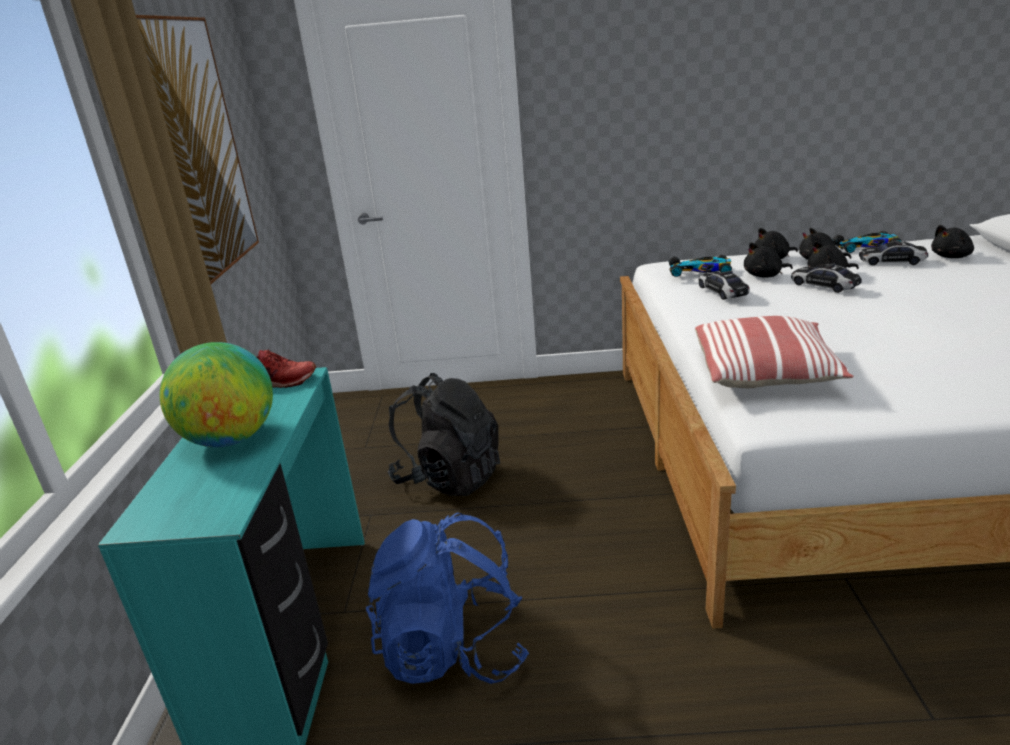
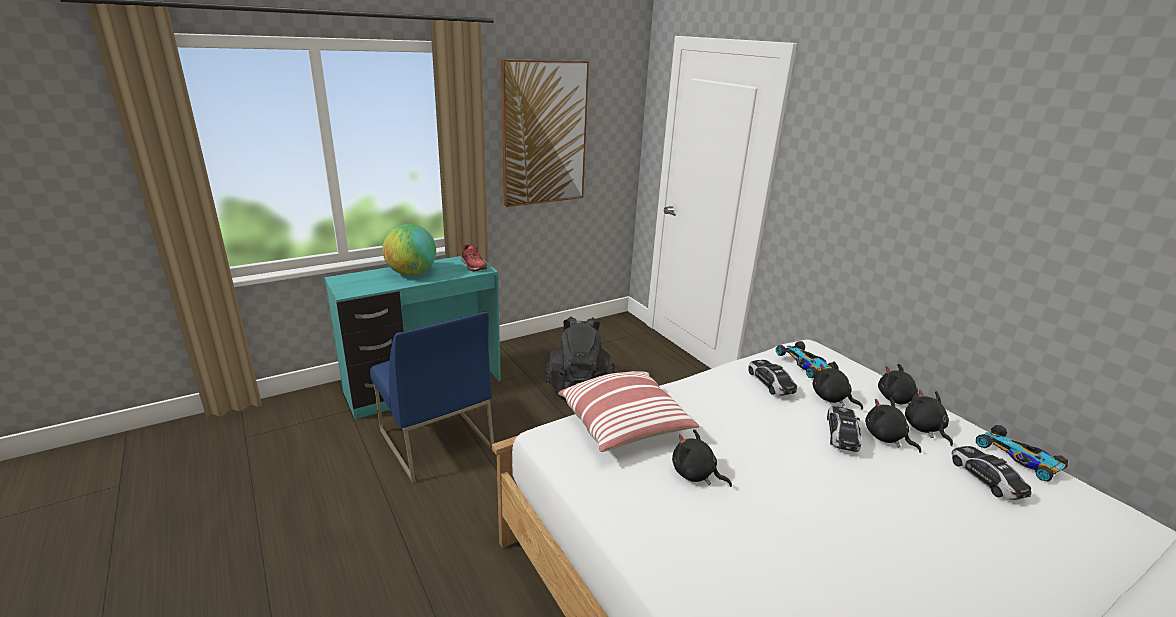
camera: 55 degrees right, 0 degrees up
blue backpack [366,513,529,684] -> blue chair [370,312,494,483]
toy car [699,271,749,300] -> toy car turned 60 degrees counterclockwise [748,360,797,396]
black plush toy [931,225,974,258] -> black plush toy moved to [672,429,732,487]

